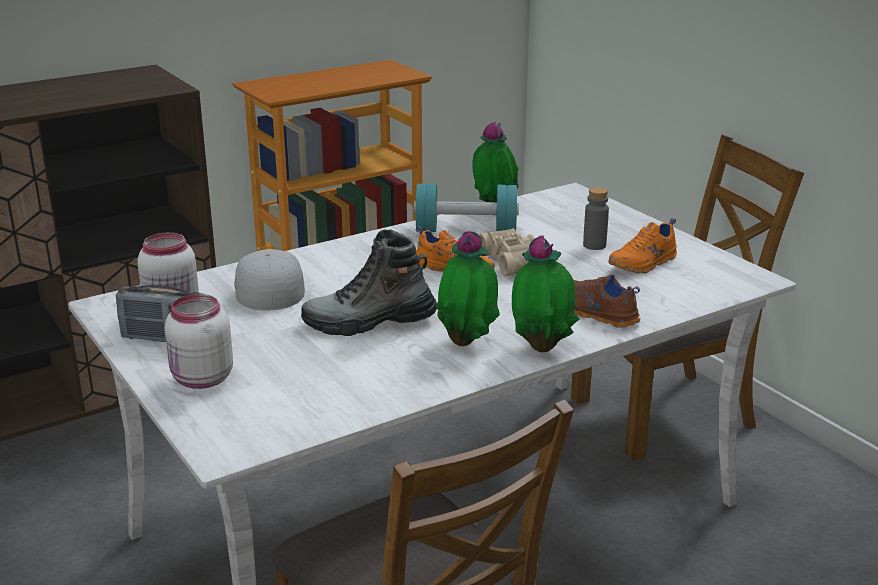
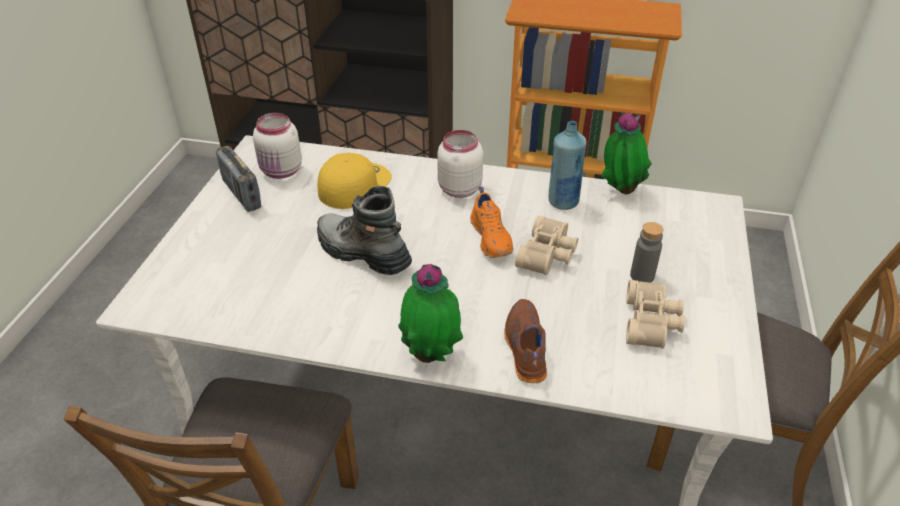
camera: 45 degrees right, 15 degrees up
white jar [165,294,233,389] -> white jar moved to [437,130,483,198]
white cap [234,249,305,311] -> yellow cap [318,153,392,209]
turquoise dumbbell [414,184,519,232] -> blue bottle [548,121,587,210]
potted plant [436,231,500,346] -> none
orange shoe [608,218,677,273] -> beige binoculars [626,280,685,349]

